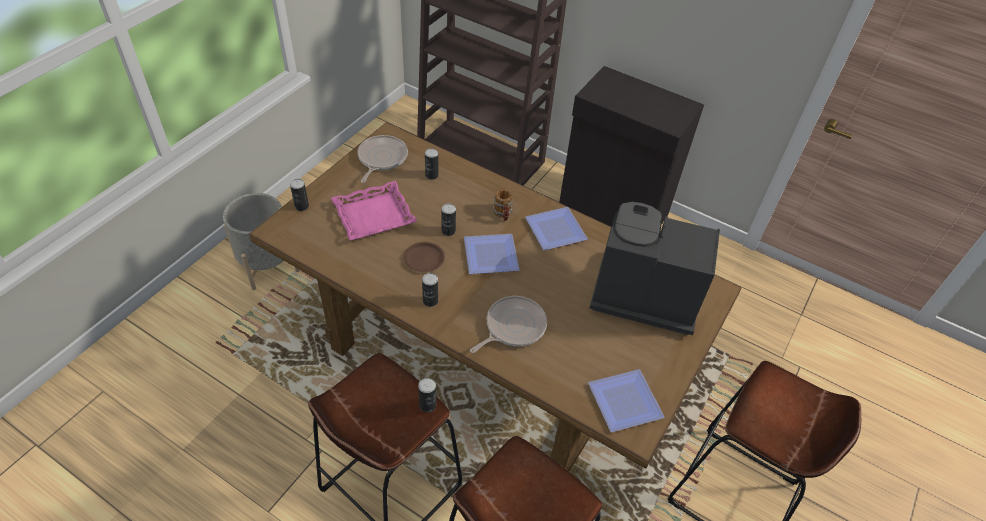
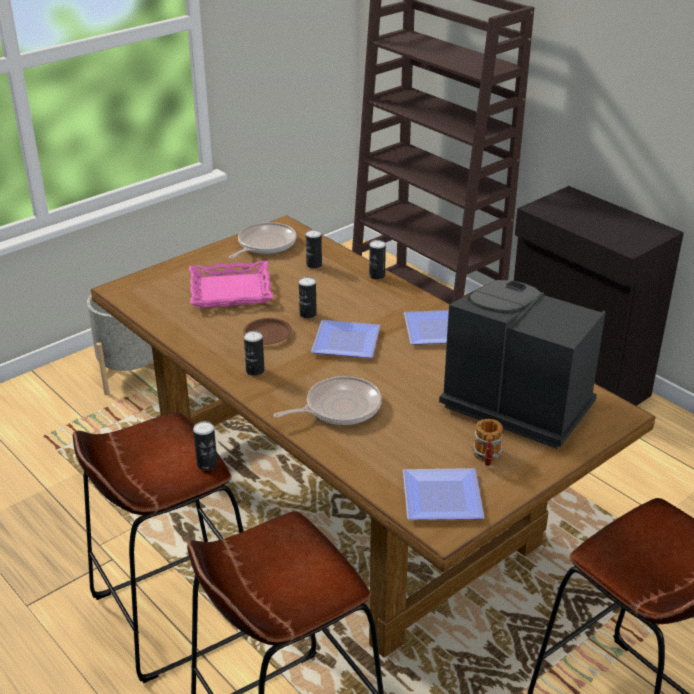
camera: 20 degrees right, 15 degrees down
can [290,179,309,211] -> can moved to [369,240,386,280]
mug [493,189,513,221] -> mug moved to [473,419,503,466]

